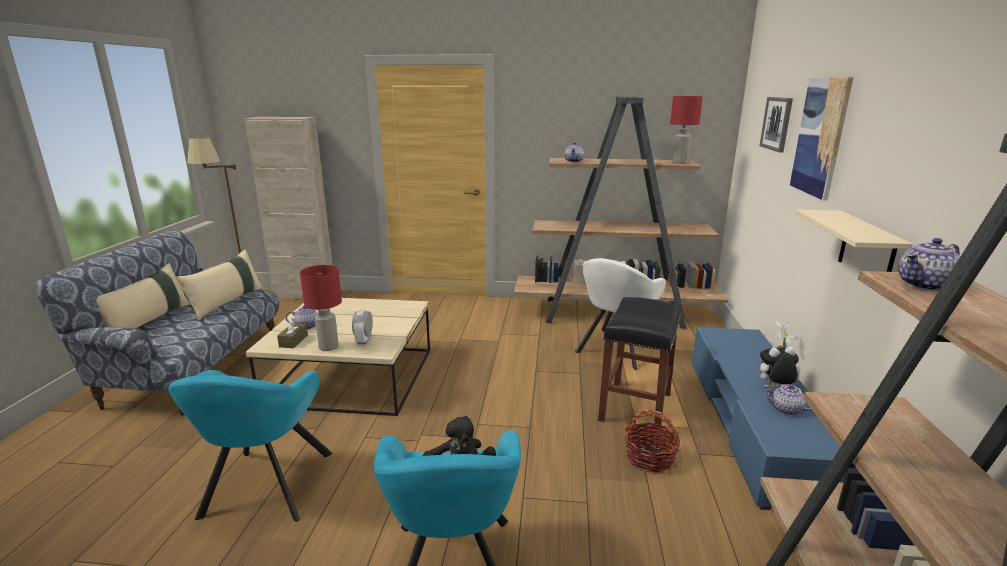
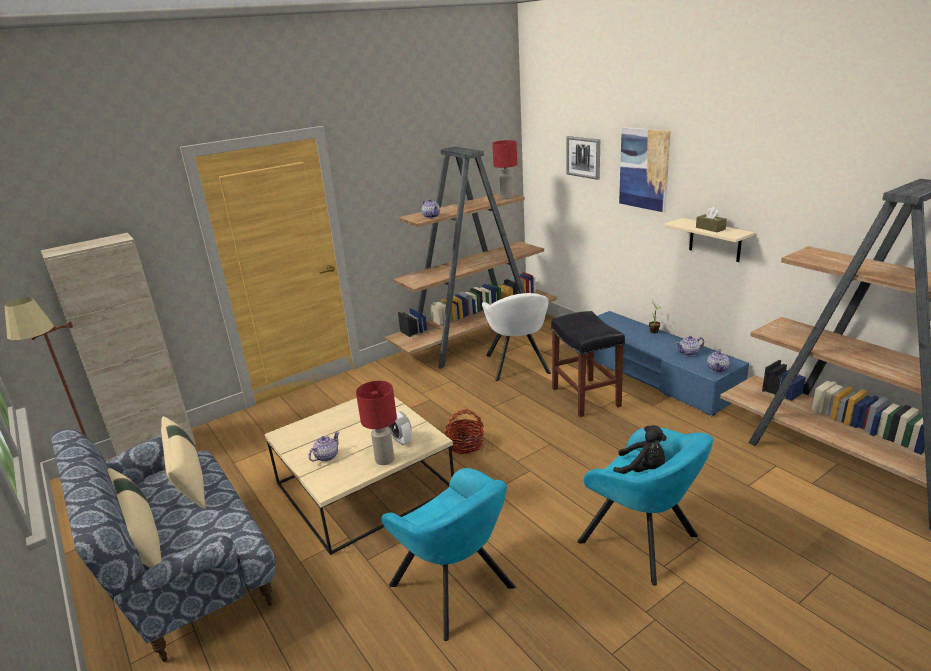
camera: 40 degrees left, 5 degrees up
brown tissue box [277,318,308,348] -> brown tissue box moved to [696,207,727,232]
basket [625,410,680,473] -> basket moved to [444,409,484,454]
plush toy [756,347,799,388] -> none
teapot [898,238,960,291] -> teapot moved to [707,349,729,372]

